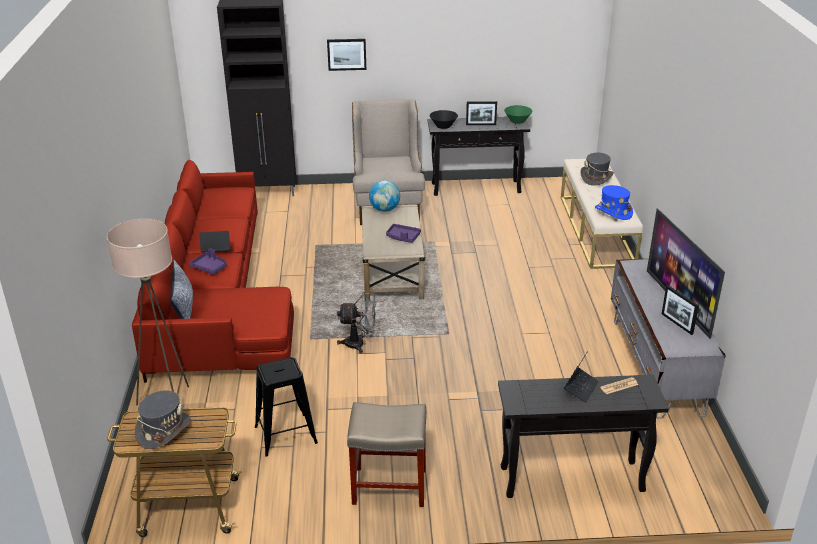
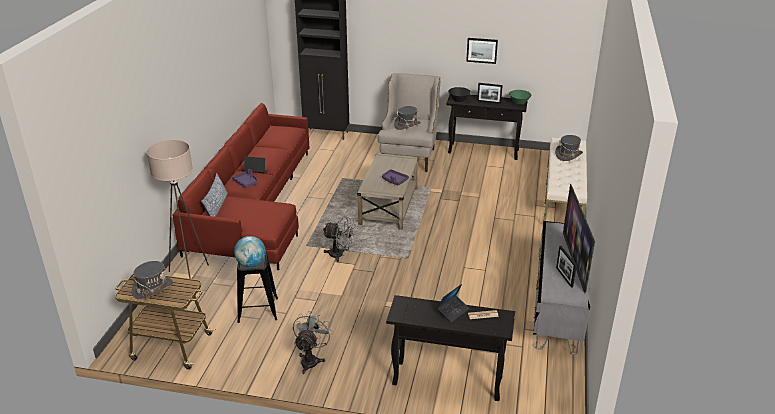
camera: 15 degrees right, 0 degrees up
picture [327,39,366,71] -> picture moved to [466,38,498,64]
beige stool [347,402,426,507] -> grey fan [293,313,333,374]
globe [369,180,400,212] -> globe moved to [234,236,266,267]
blue hat [595,185,633,220] -> none
none -> grey hat [394,106,421,130]

